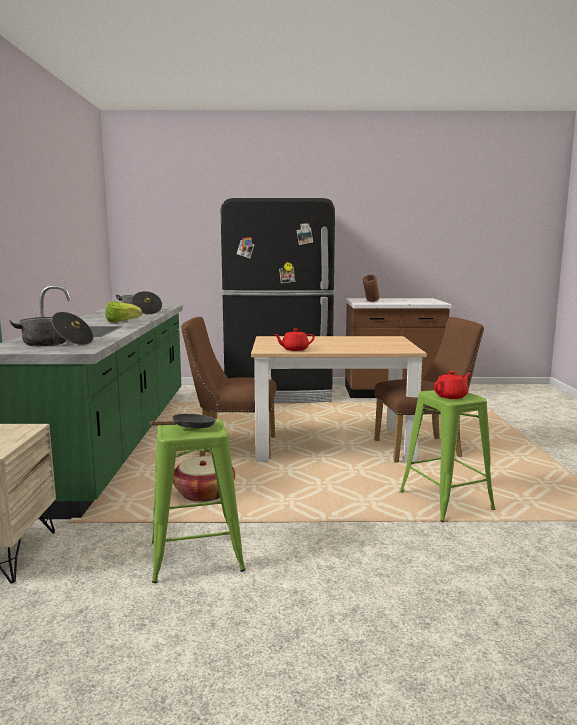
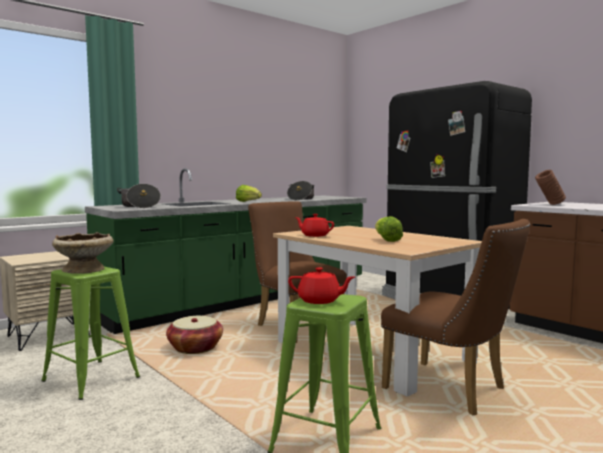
camera: 50 degrees right, 5 degrees down
black frying pan [149,414,216,428] -> beige bowl [52,232,114,274]
none -> lettuce [375,216,403,242]

